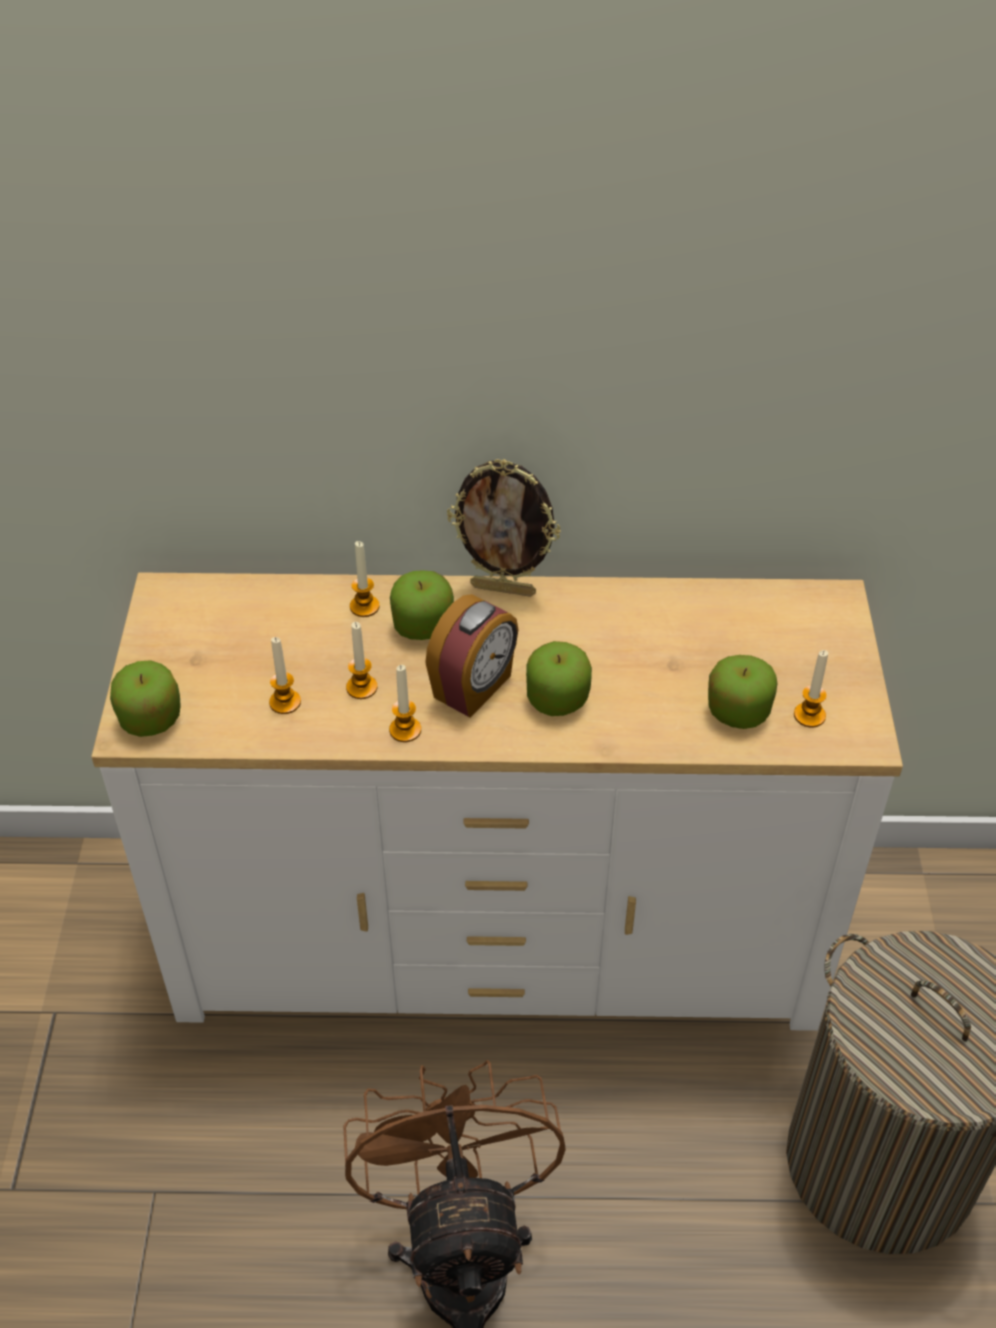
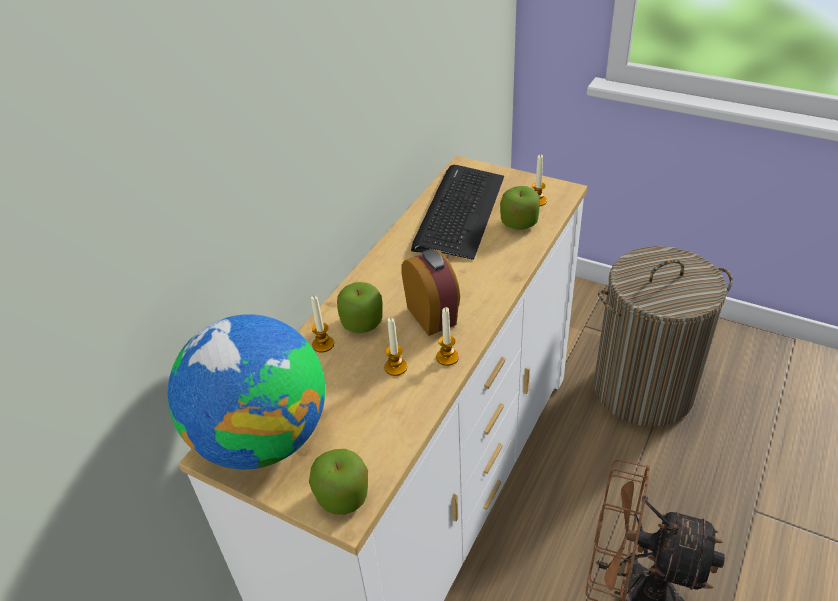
camera: 60 degrees left, 5 degrees down
candle [269,637,301,714] -> none
picture frame [447,459,561,597] -> none
apple [526,641,592,716] -> none
none -> globe [168,314,325,469]
none -> keyboard [411,165,504,260]

